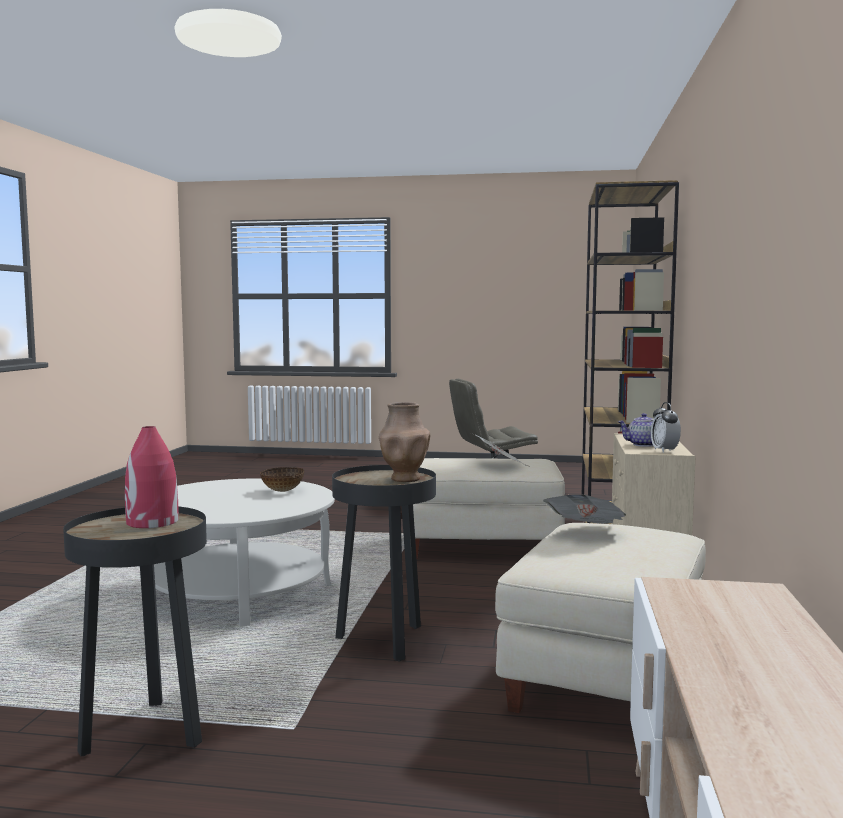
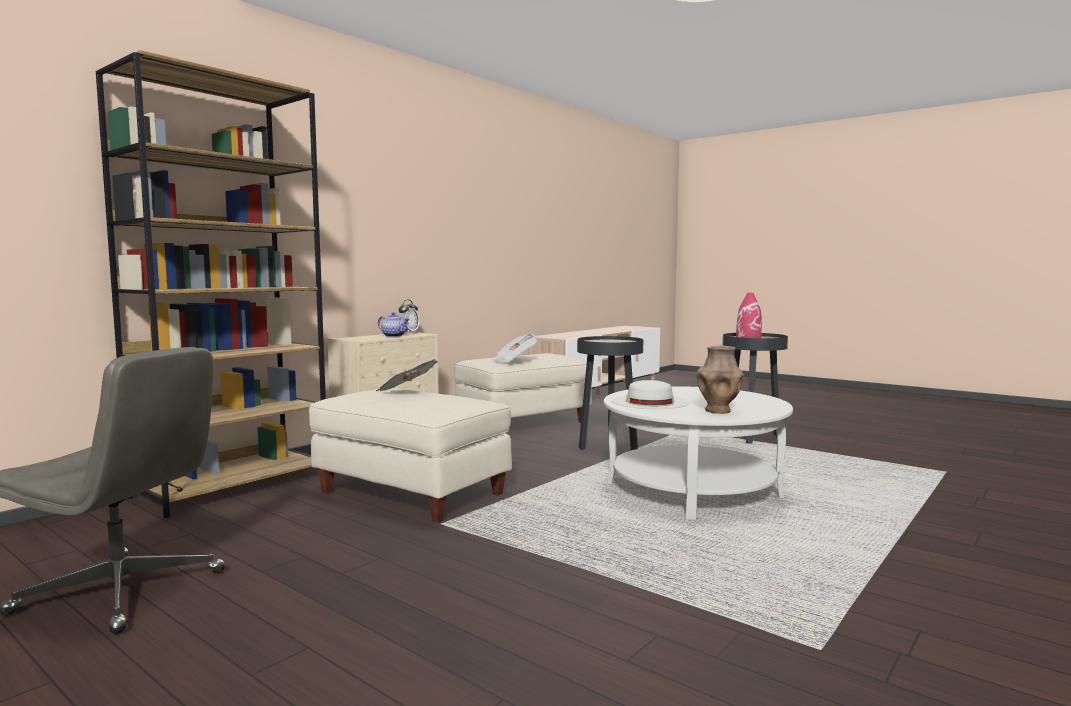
camera: 150 degrees left, 0 degrees up
bowl [260,467,304,492] -> white hat [611,380,689,409]
brown vase [379,402,430,482] -> brown vase moved to [696,345,744,414]

